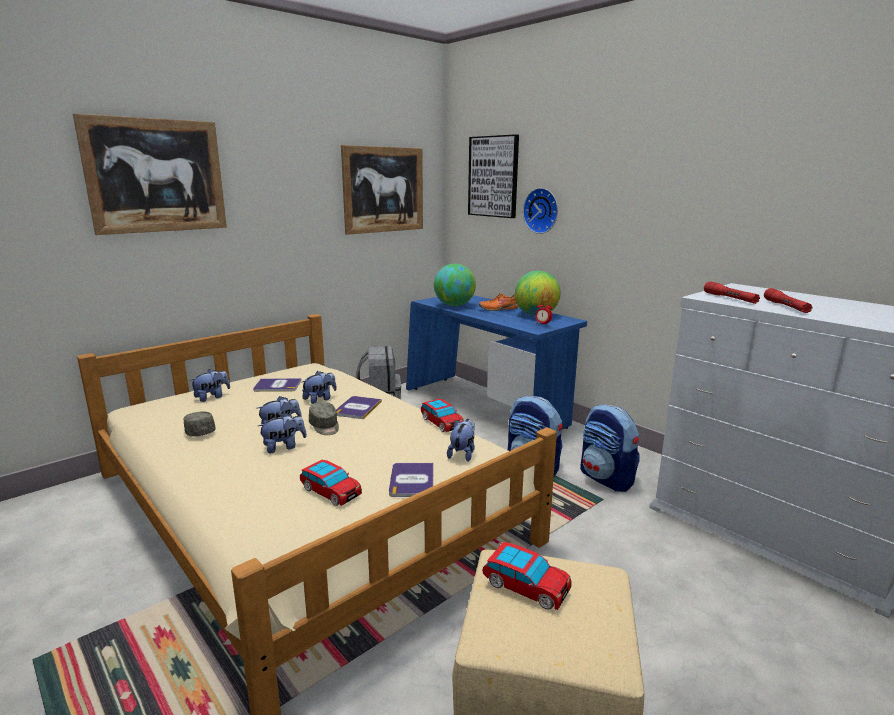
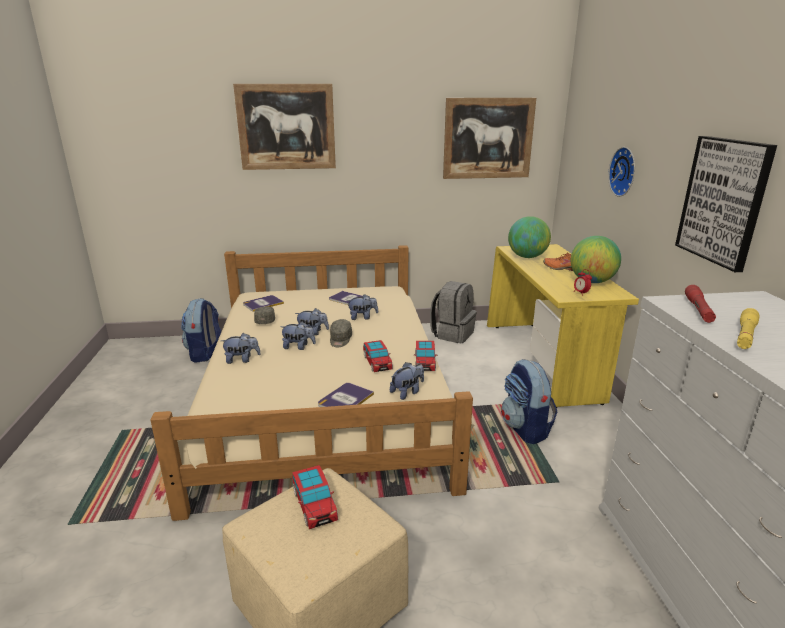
camera: 35 degrees right, 5 degrees up
plush toy [190,369,230,402] -> plush toy moved to [221,333,261,364]
toy car [300,460,362,506] -> toy car moved to [363,340,393,372]
book [336,396,382,419] -> book moved to [243,295,284,312]
blue desk [406,295,587,429] -> yellow desk [487,244,639,408]
picture [468,134,519,218] -> picture moved to [675,136,777,272]
backpack [580,404,640,492] -> backpack moved to [181,298,221,363]
red flashlight [764,288,812,313] -> yellow flashlight [737,308,760,349]

